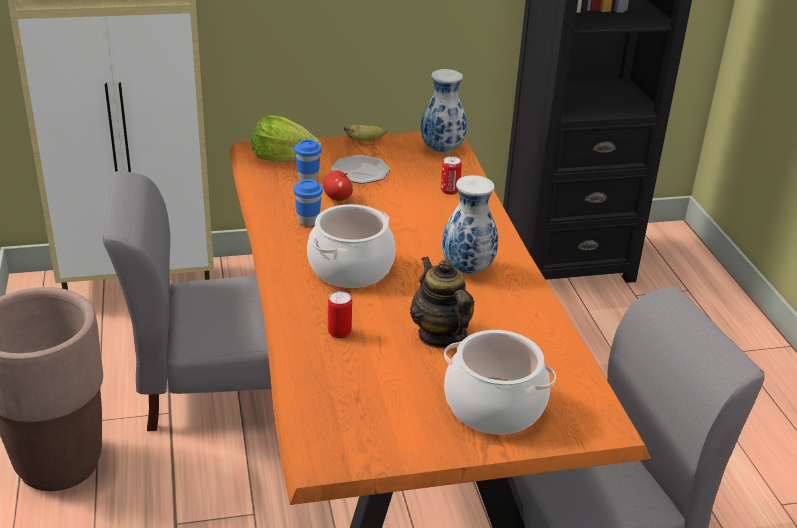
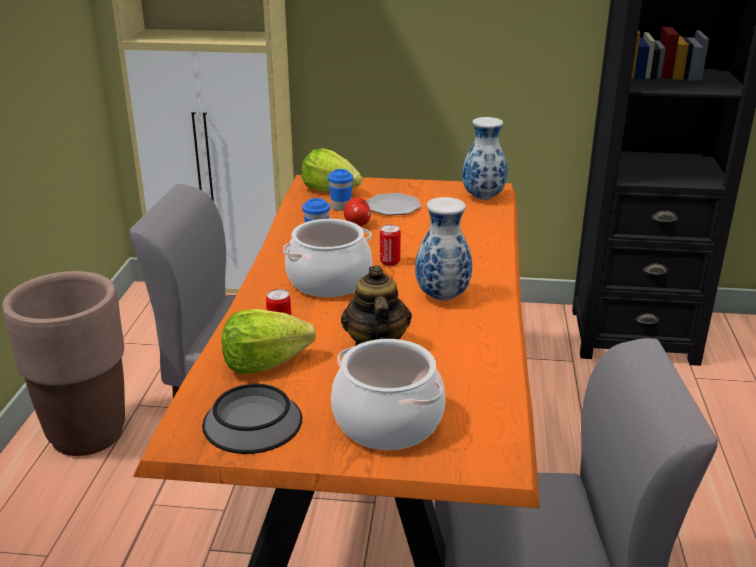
camera: 20 degrees right, 5 degrees down
banana [344,125,387,141] -> none
can [441,156,462,195] -> can moved to [380,225,401,266]
none -> bowl [202,384,302,454]
none -> lettuce [222,309,316,374]

